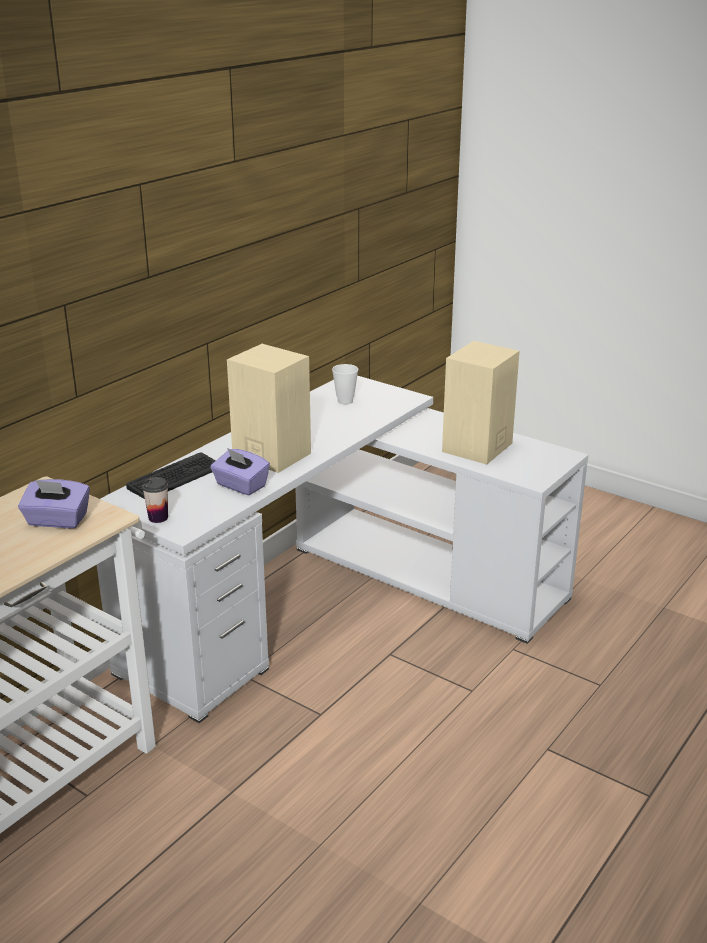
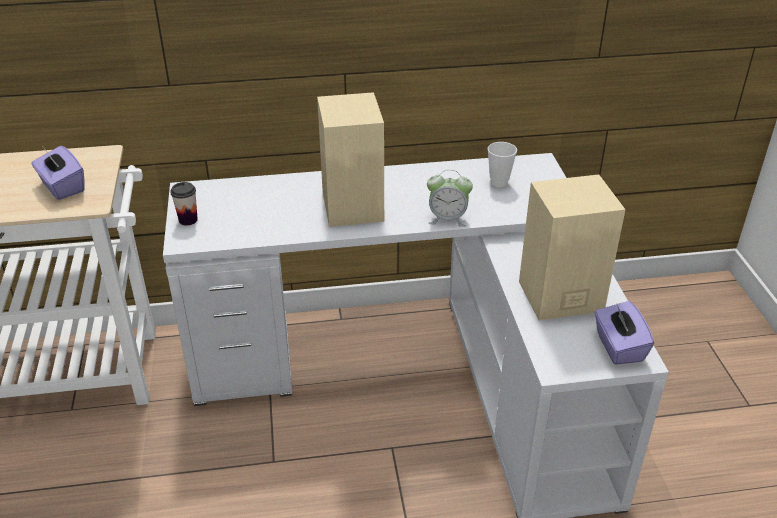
camera: 45 degrees right, 10 degrees up
keyboard [126,452,216,499] -> none
purple tissue box [210,448,270,495] -> purple tissue box moved to [594,301,654,365]
none -> alarm clock [427,170,473,227]

